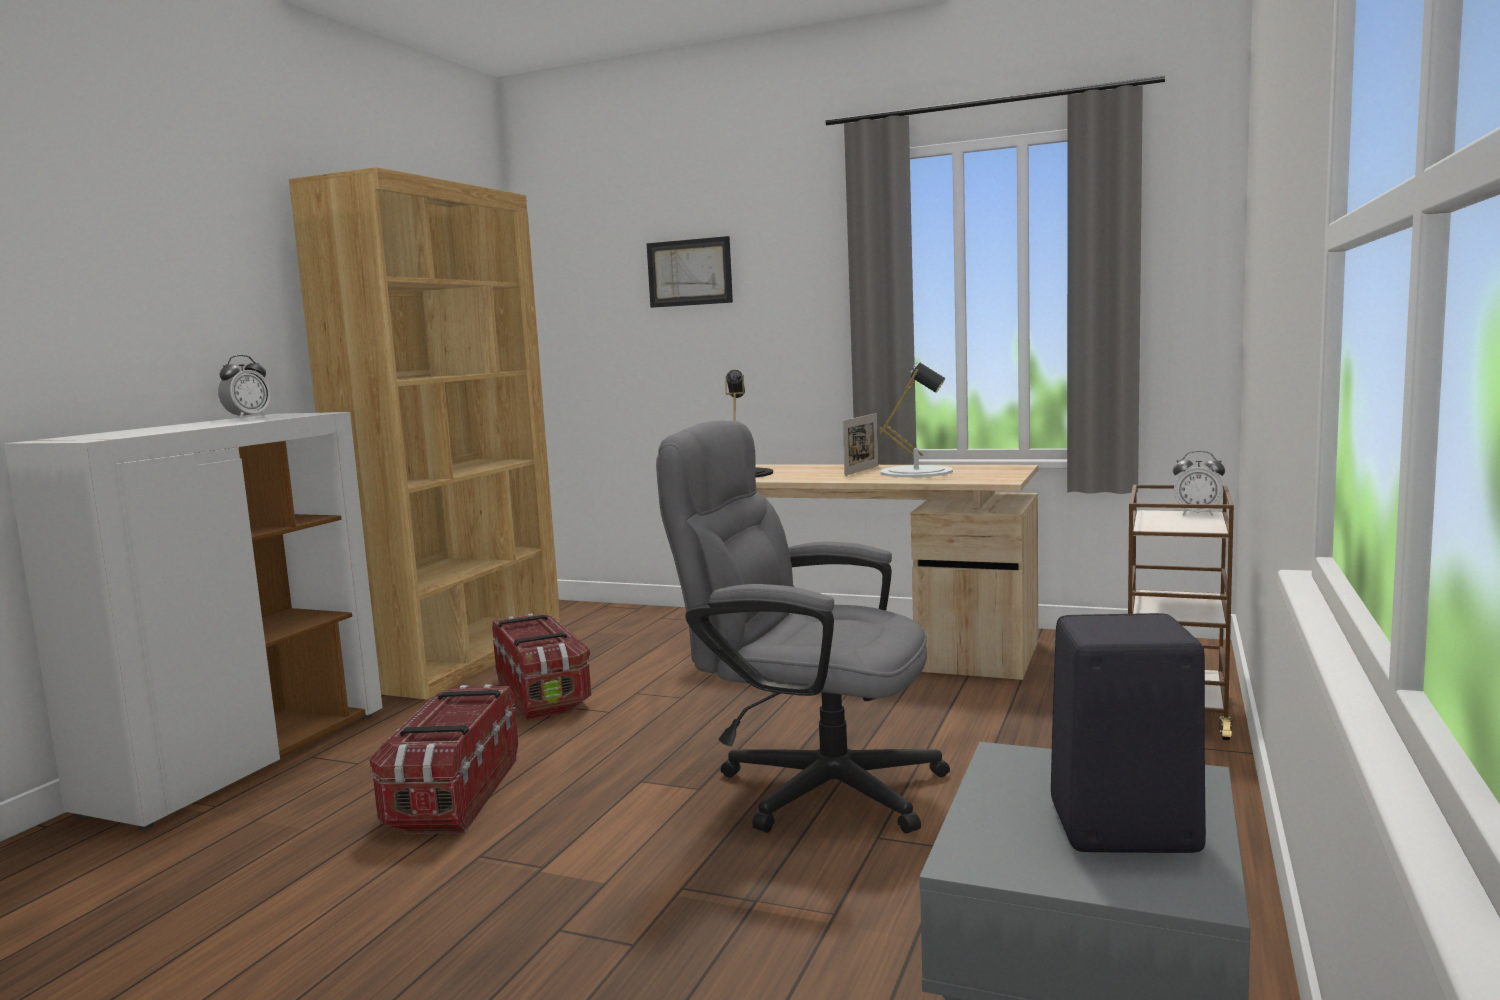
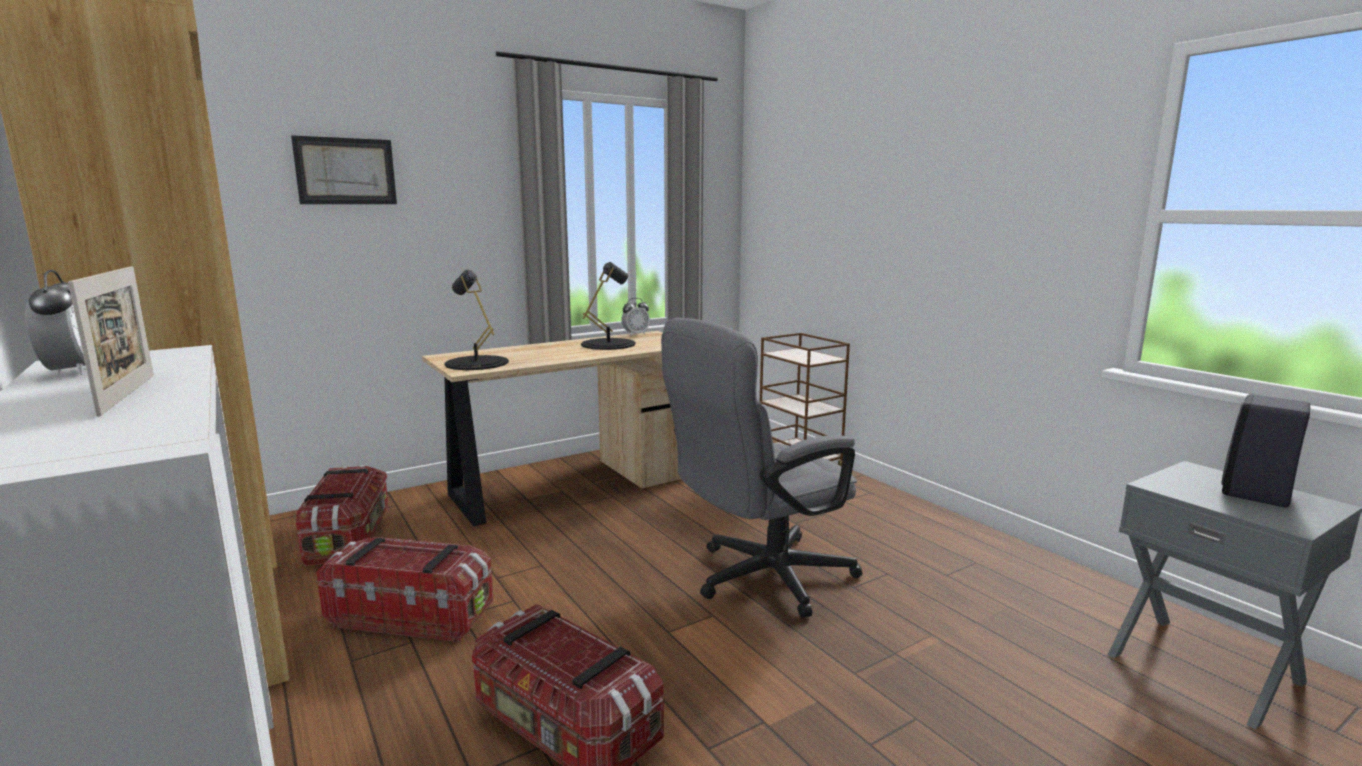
camera: 55 degrees left, 5 degrees up
picture frame [843,413,878,476] -> picture frame moved to [68,266,154,417]
white table lamp [879,363,953,477] -> black table lamp [581,262,636,350]
alarm clock [1173,451,1225,516] -> alarm clock moved to [621,298,650,335]
none -> storage box [296,465,388,566]

